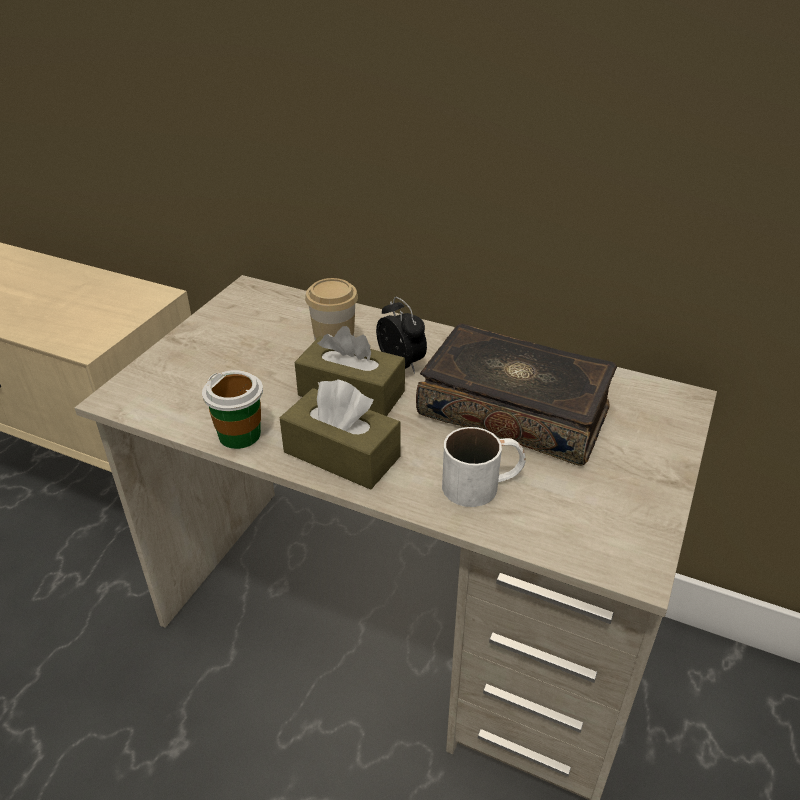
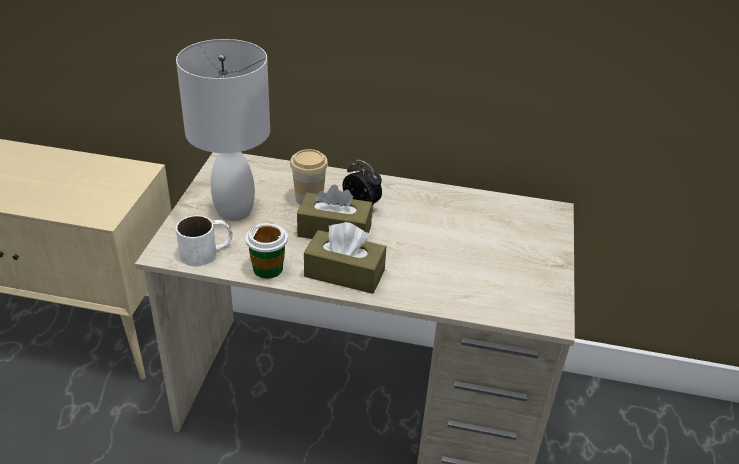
camera: 15 degrees left, 0 degrees up
book [416,323,617,466] -> none
white mug [442,427,526,507] -> white mug moved to [176,215,233,267]
none -> white table lamp [176,39,270,221]

